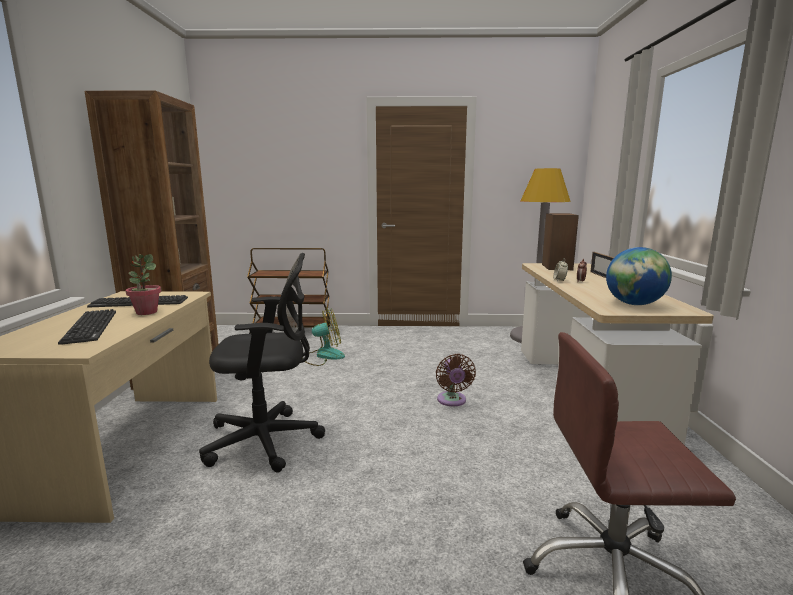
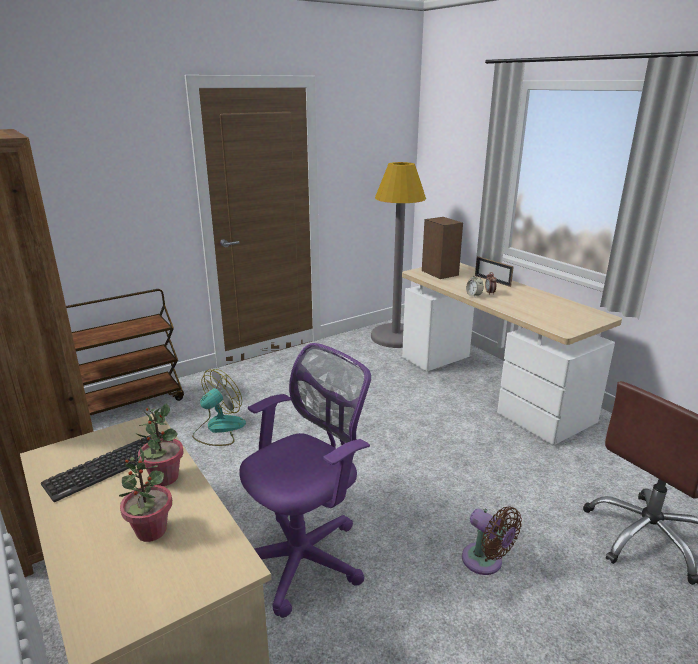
camera: 35 degrees left, 10 degrees up
keyboard [58,309,116,345] -> potted plant [119,447,172,542]
black office chair [199,253,325,472] -> purple office chair [239,343,371,618]
brown fan [436,354,476,406] -> brown fan moved to [462,506,522,575]
globe [606,247,672,305] -> none

